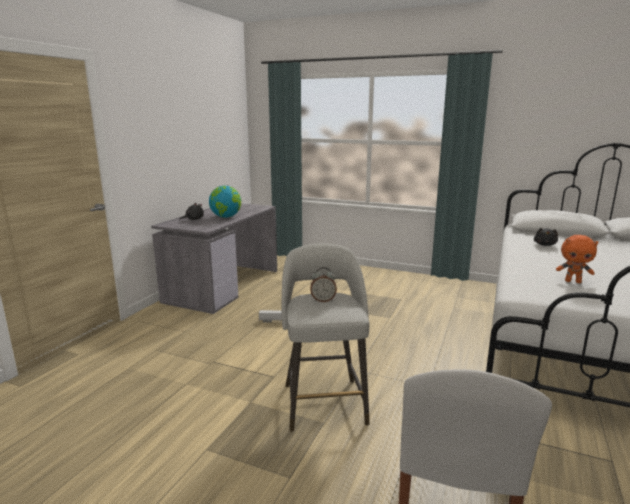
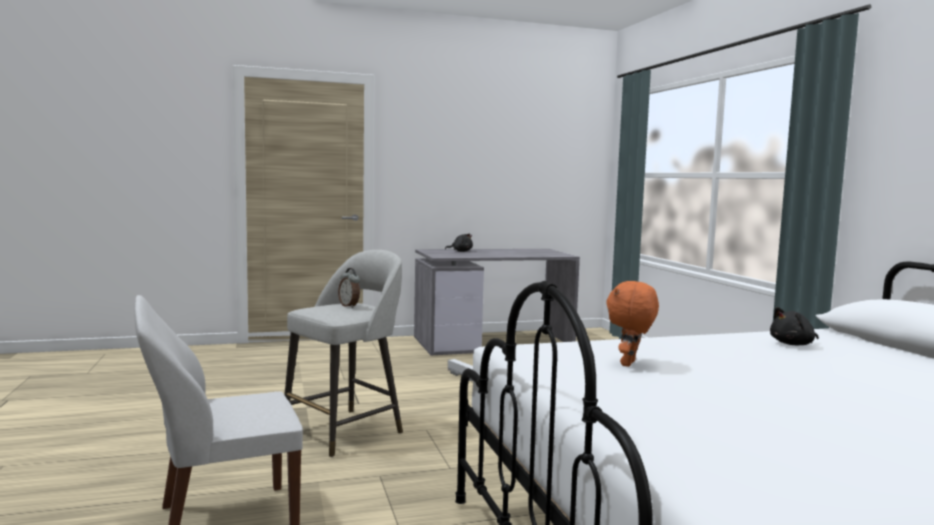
camera: 50 degrees right, 10 degrees down
globe [209,186,241,218] -> none
orange plush toy [556,235,598,283] -> orange plush toy turned 45 degrees clockwise [606,281,659,367]

